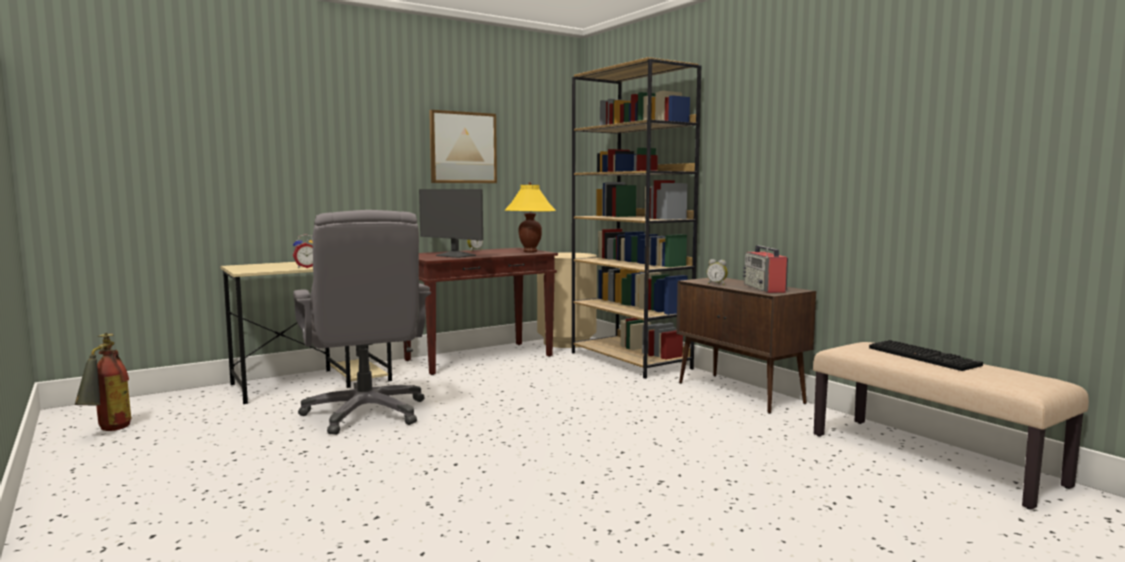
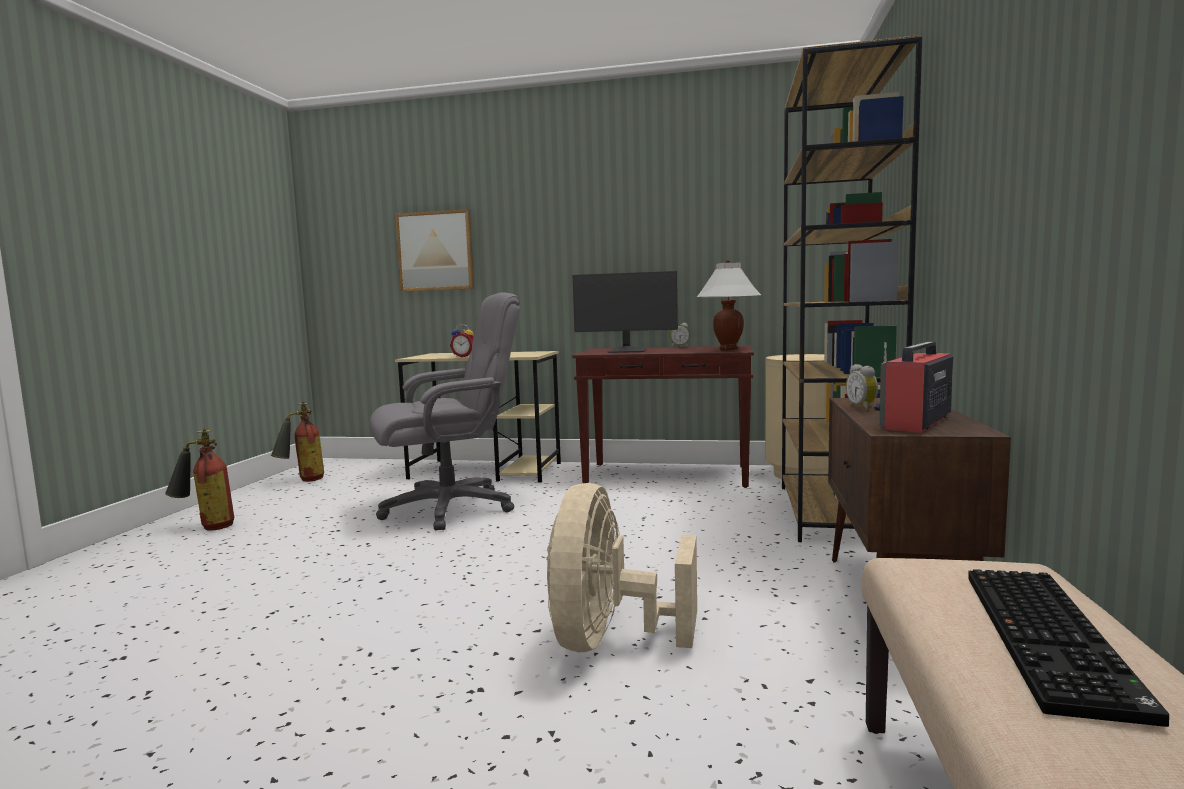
camera: 45 degrees right, 0 degrees up
grey office chair [293,210,431,435] -> grey office chair turned 135 degrees counterclockwise [369,292,520,531]
monitor [419,189,483,258] -> monitor turned 75 degrees counterclockwise [573,271,678,353]
picture [429,110,497,183] -> picture moved to [395,209,474,291]
yellow table lamp [504,182,556,252] -> white table lamp [696,260,761,351]
none -> fire extinguisher [165,429,234,531]
none -> beige fan [546,483,697,652]

